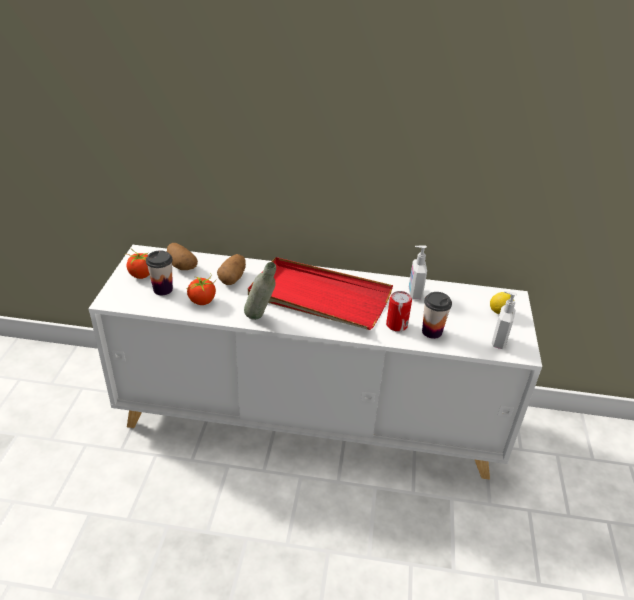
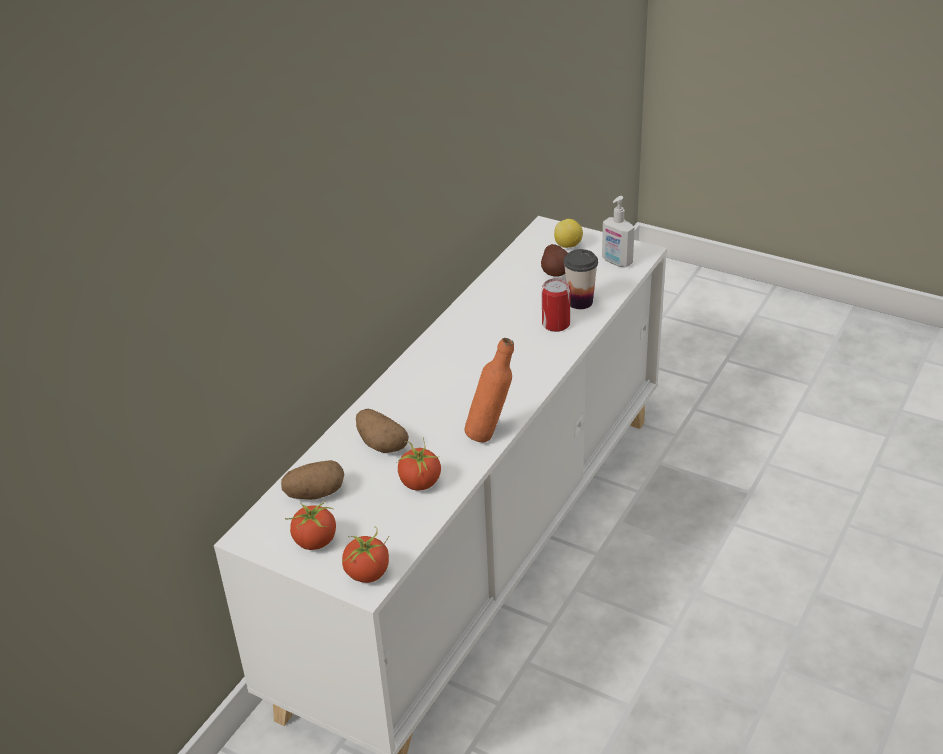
camera: 65 degrees left, 0 degrees up
cup [146,250,173,295] -> none
grey bottle [244,262,276,320] -> orange bottle [465,338,514,442]
red tray [248,257,393,330] -> none
soap dispenser [409,245,427,299] -> none
none -> tomato [342,526,389,583]
none -> potato [541,244,568,277]

